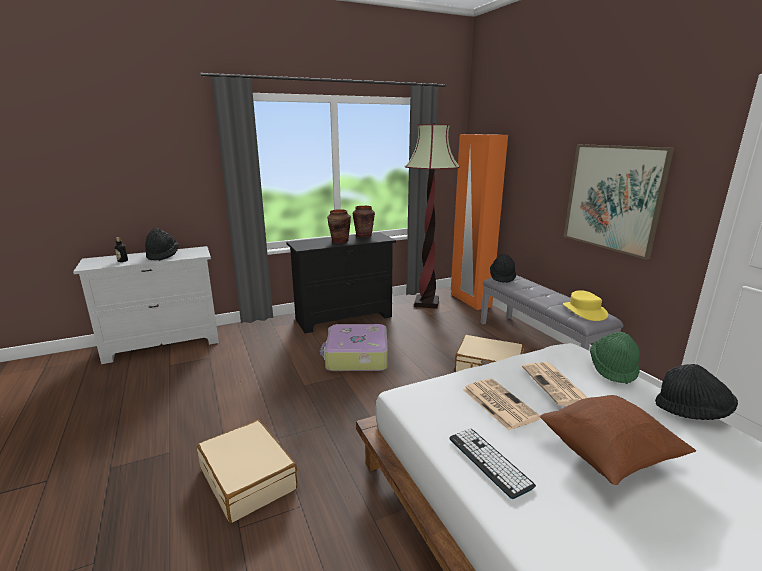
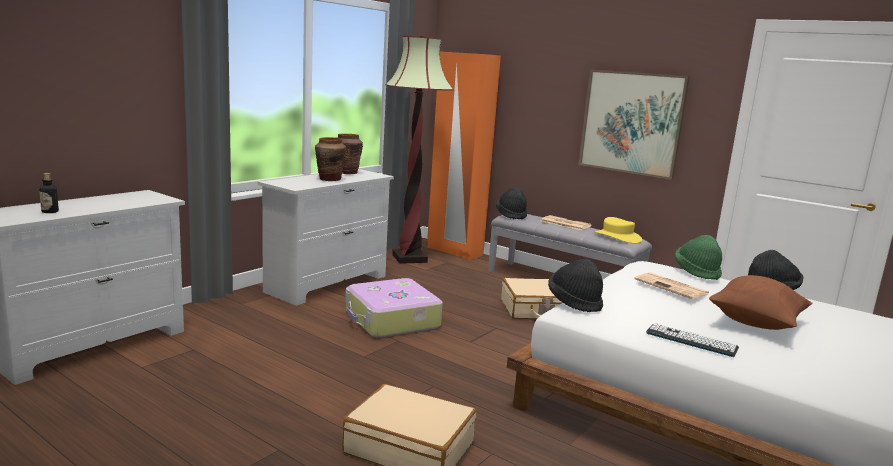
camera: 30 degrees left, 5 degrees down
black hat [145,228,178,261] -> black hat moved to [548,259,603,312]
black dresser [286,232,396,333] -> white dresser [258,169,394,306]
newspaper [463,378,541,430] -> newspaper moved to [541,215,592,230]

